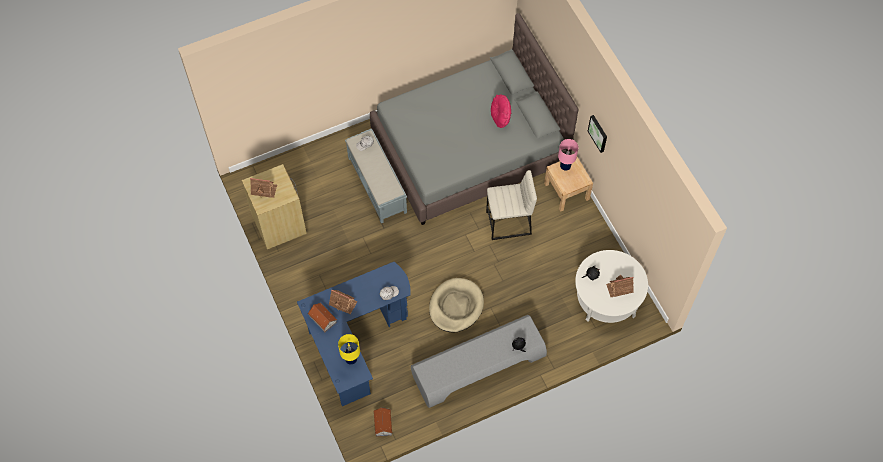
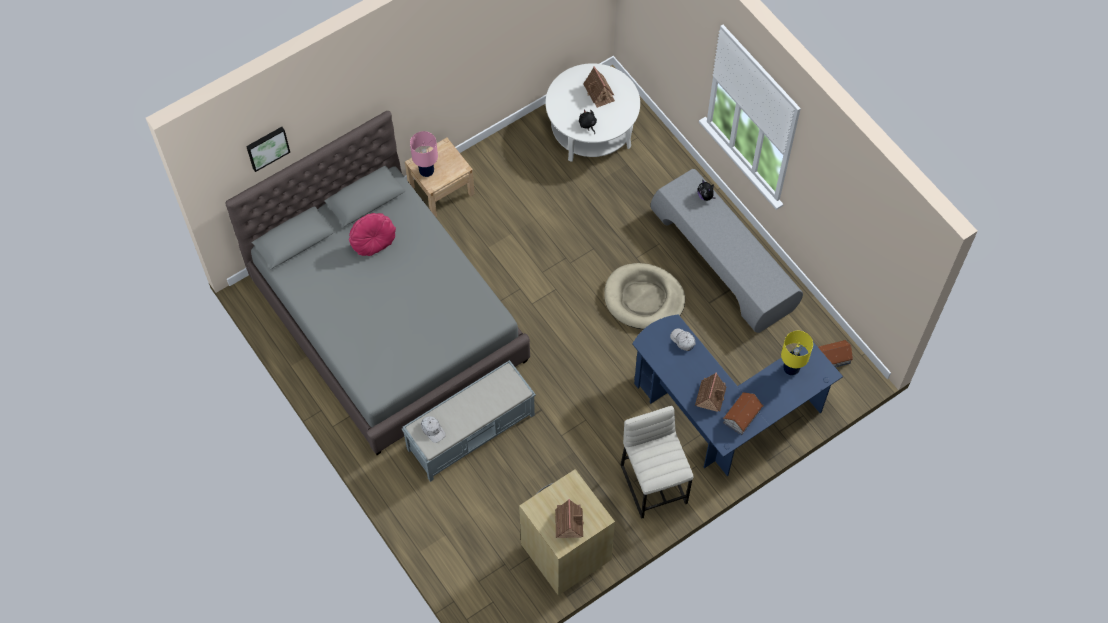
camera: 100 degrees left, 0 degrees up
beige stool [486,170,537,240] -> beige stool moved to [621,406,693,519]
picture [588,115,607,153] -> picture moved to [246,127,290,172]

